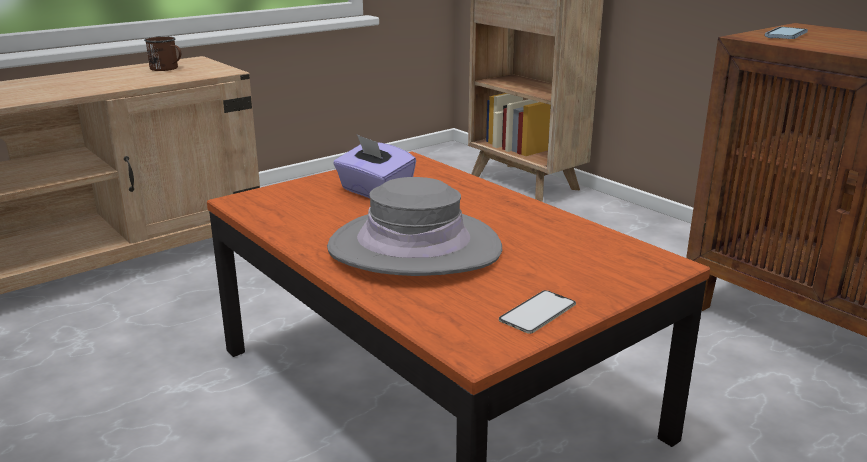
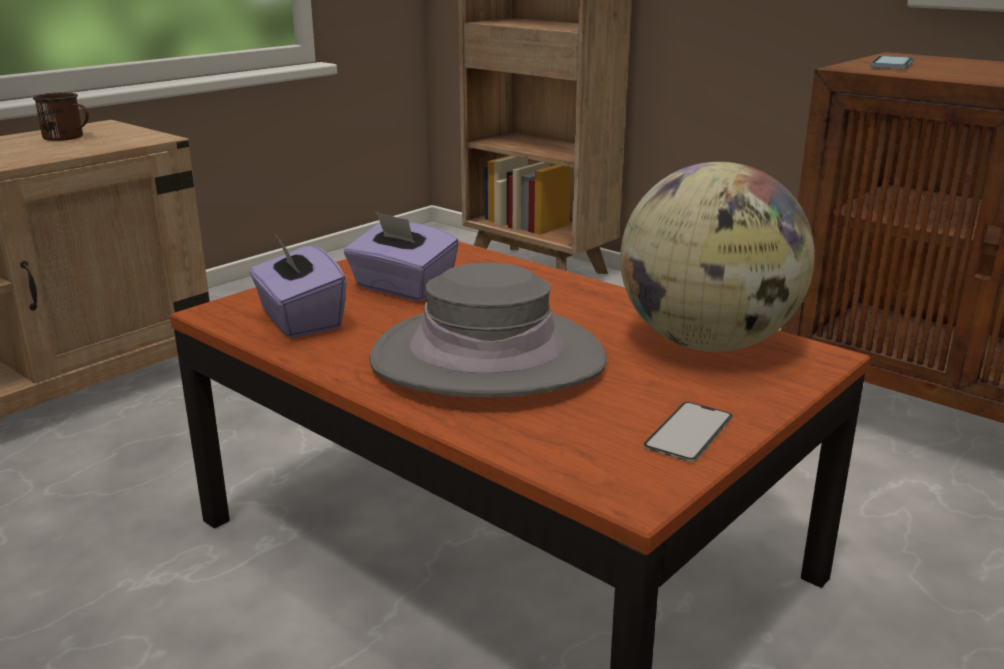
camera: 10 degrees left, 0 degrees up
none -> purple tissue box [249,235,347,338]
none -> globe [620,162,815,352]

